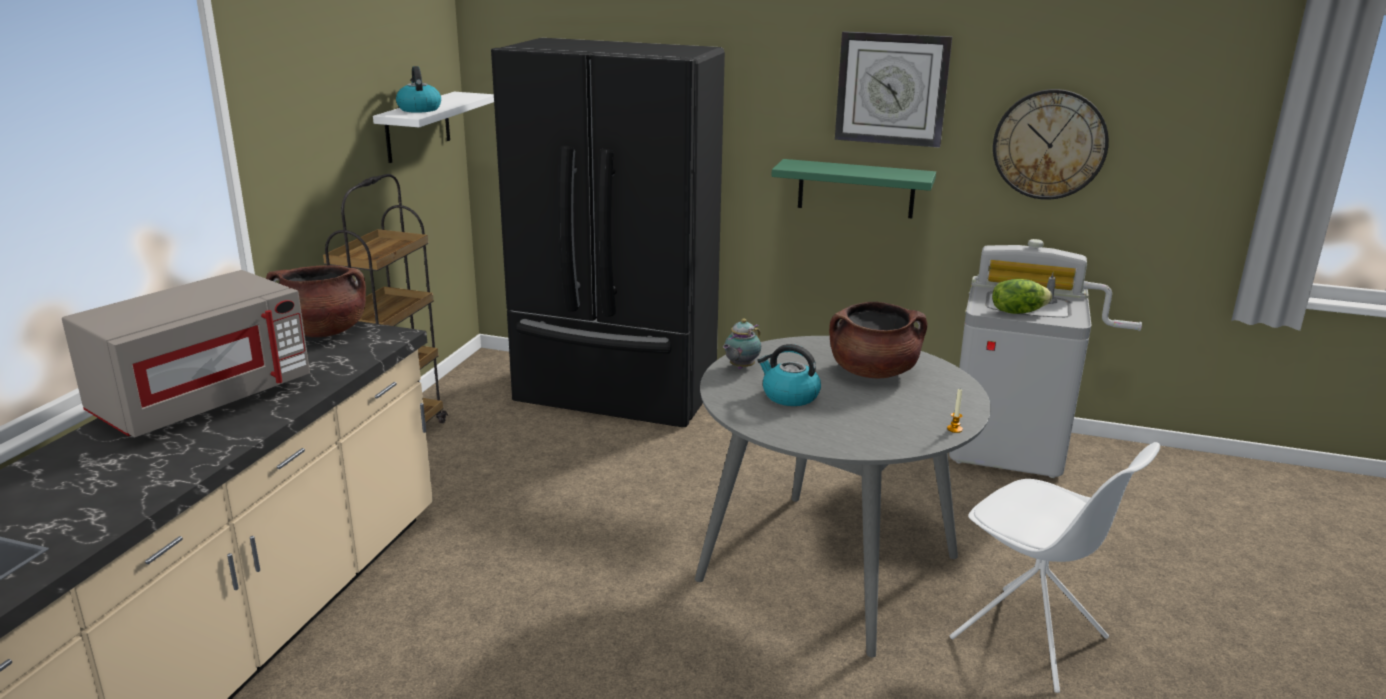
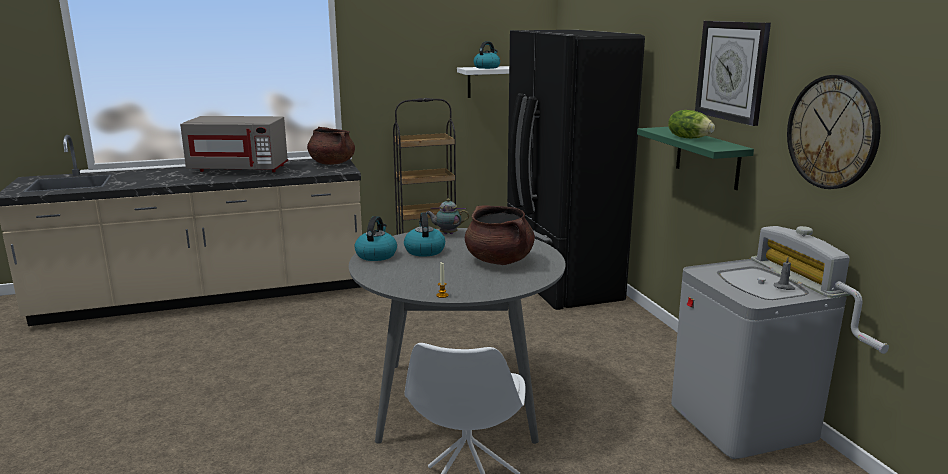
camera: 55 degrees right, 5 degrees down
lettuce [992,279,1052,314] -> lettuce moved to [668,110,715,138]
none -> kettle [355,216,397,261]

